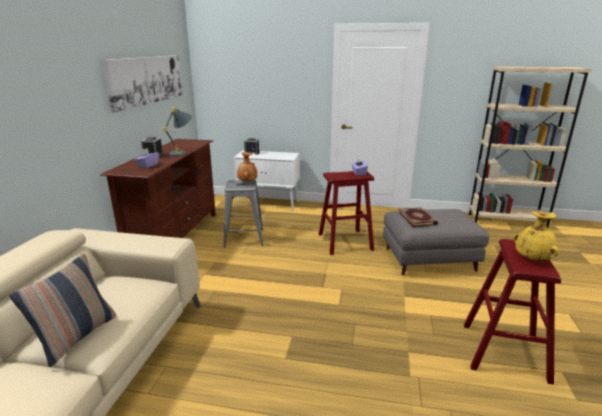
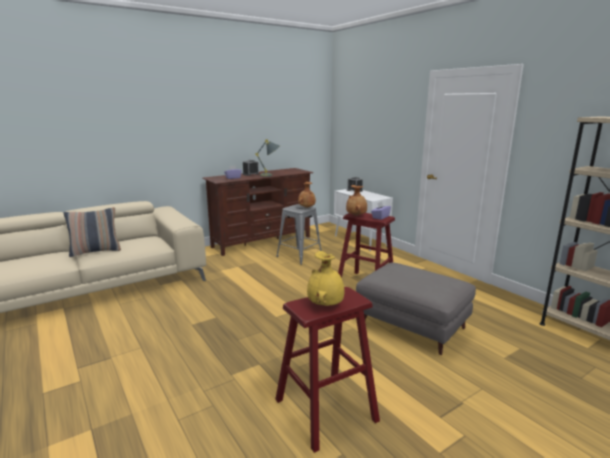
camera: 45 degrees right, 5 degrees down
picture [102,55,182,113] -> none
book [399,208,438,227] -> none
none -> brown vase [346,185,367,216]

